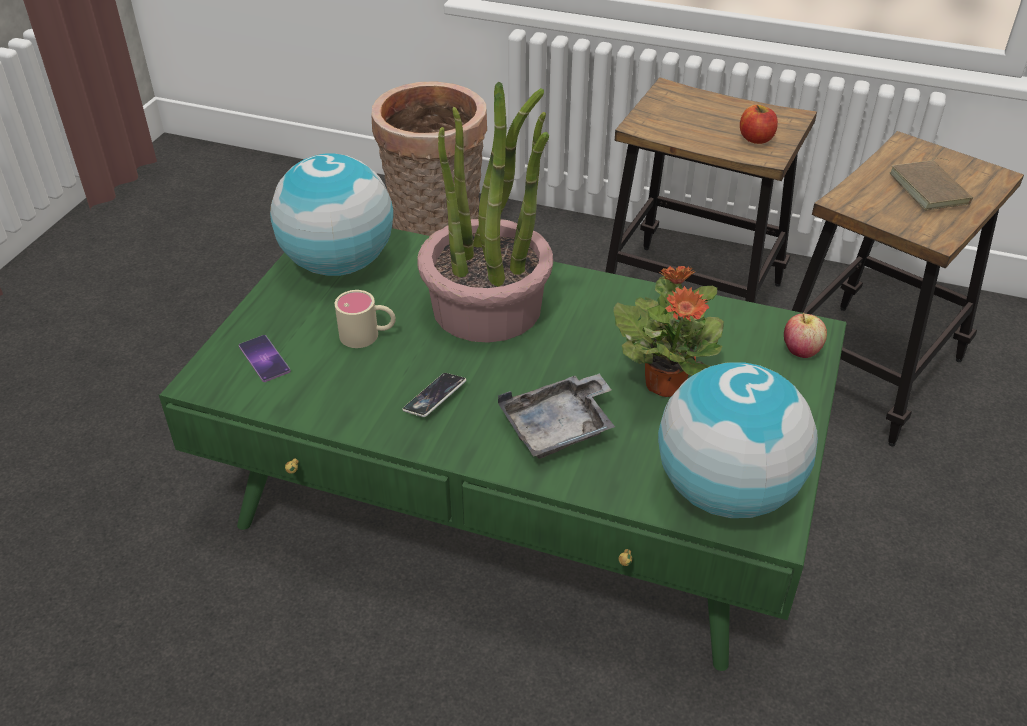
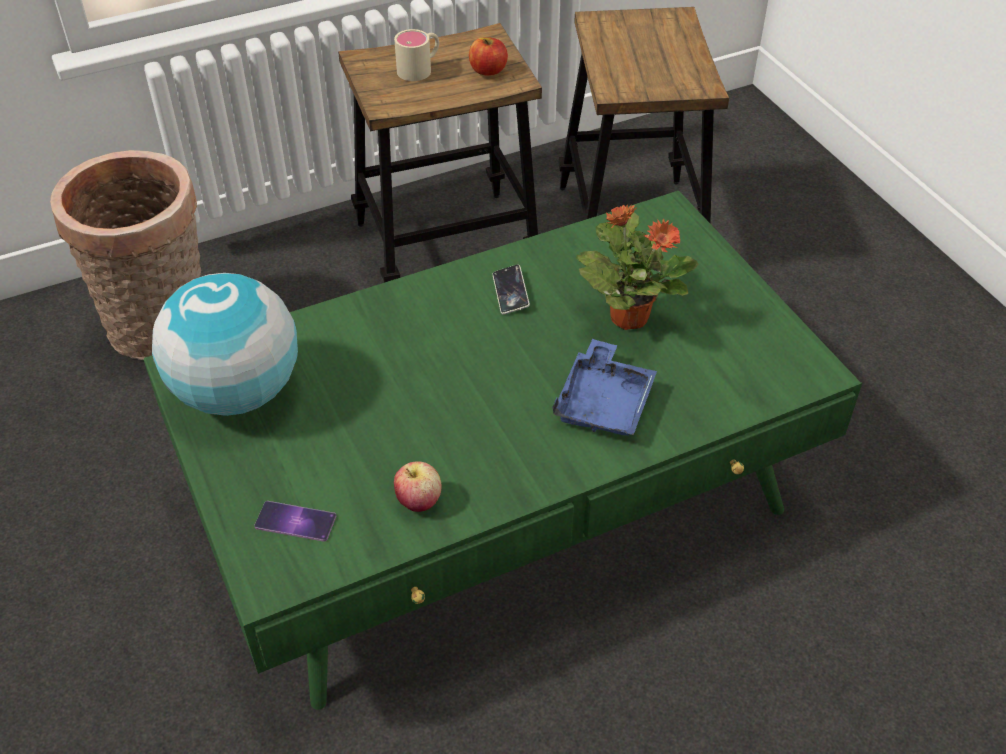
camera: 45 degrees left, 5 degrees up
beige mug [335,290,396,348] -> beige mug moved to [394,29,439,81]
phone [402,373,466,417] -> phone moved to [492,265,530,315]
potted plant [417,82,553,343] -> none
grey tray [498,374,615,459] -> blue tray [552,339,657,436]
globe [658,362,818,518] -> none
apple [784,313,827,358] -> apple moved to [394,461,442,512]
brown book [889,157,973,211] -> none

